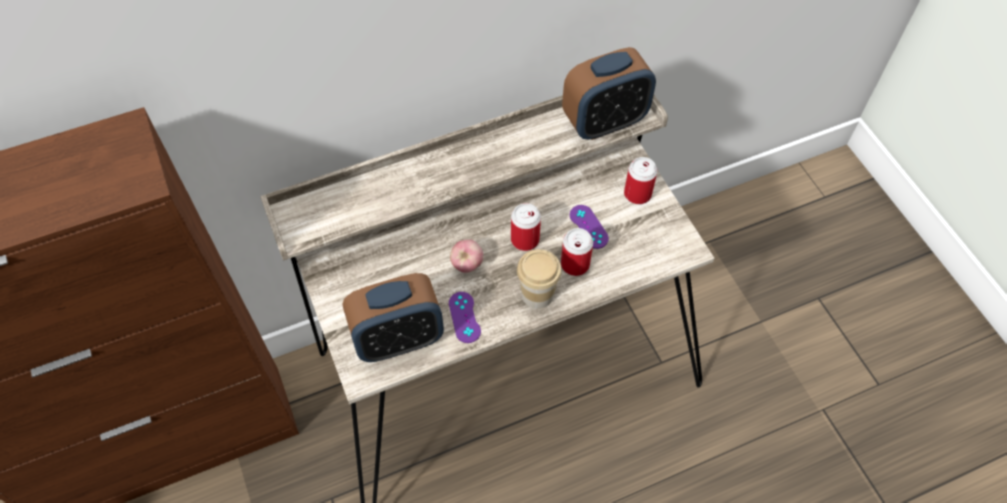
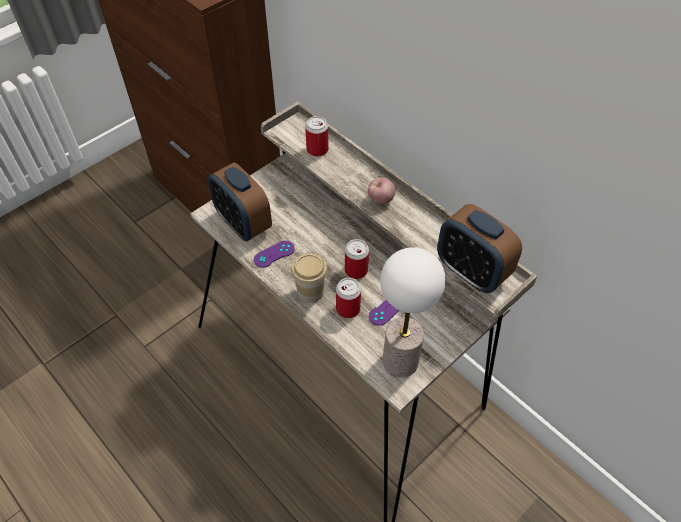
camera: 70 degrees right, 5 degrees down
apple [450,239,483,273] -> apple moved to [368,177,396,204]
can [624,157,657,204] -> can moved to [305,116,329,157]
none -> table lamp [380,247,446,377]

